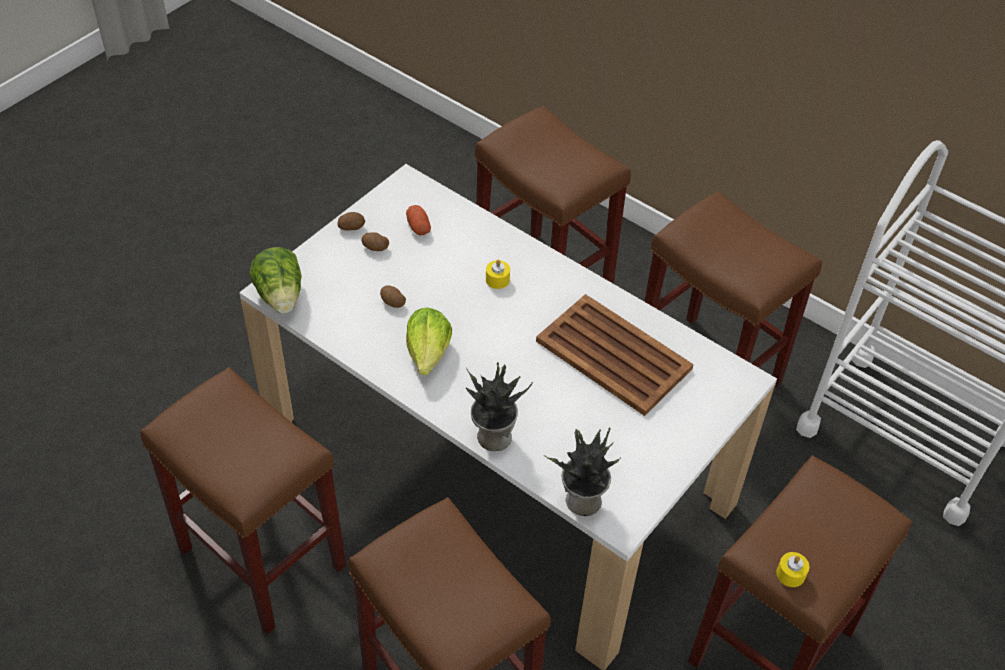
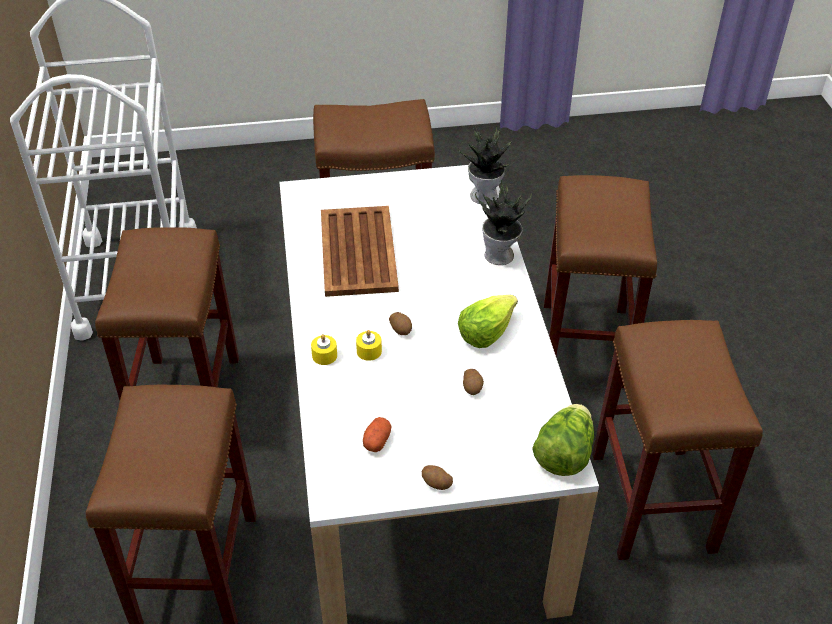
camera: 135 degrees left, 5 degrees down
potato [361,232,389,251] -> potato moved to [389,312,412,335]
yellow candle [776,552,809,587] -> yellow candle moved to [311,334,337,365]

